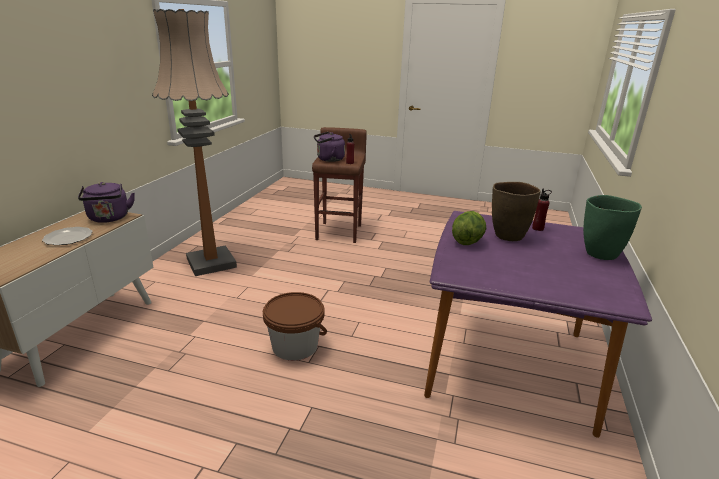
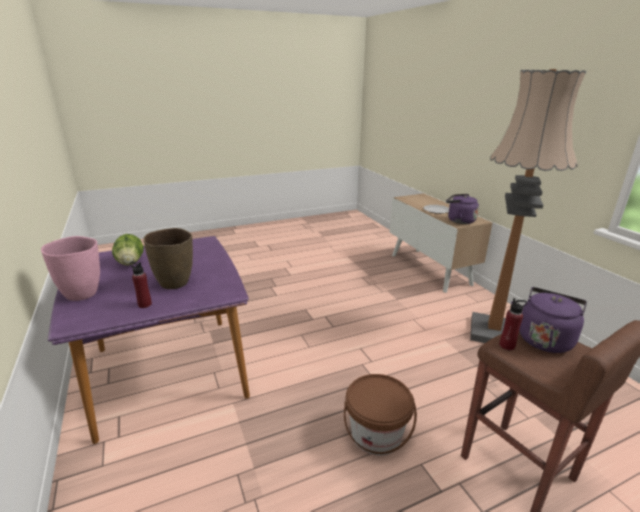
camera: 140 degrees right, 0 degrees up
brown bucket [263,292,327,361] -> brown bucket moved to [344,374,417,456]
lettuce [452,211,486,245] -> lettuce moved to [112,234,144,265]
green vase [583,195,642,260] -> pink vase [41,236,100,301]

